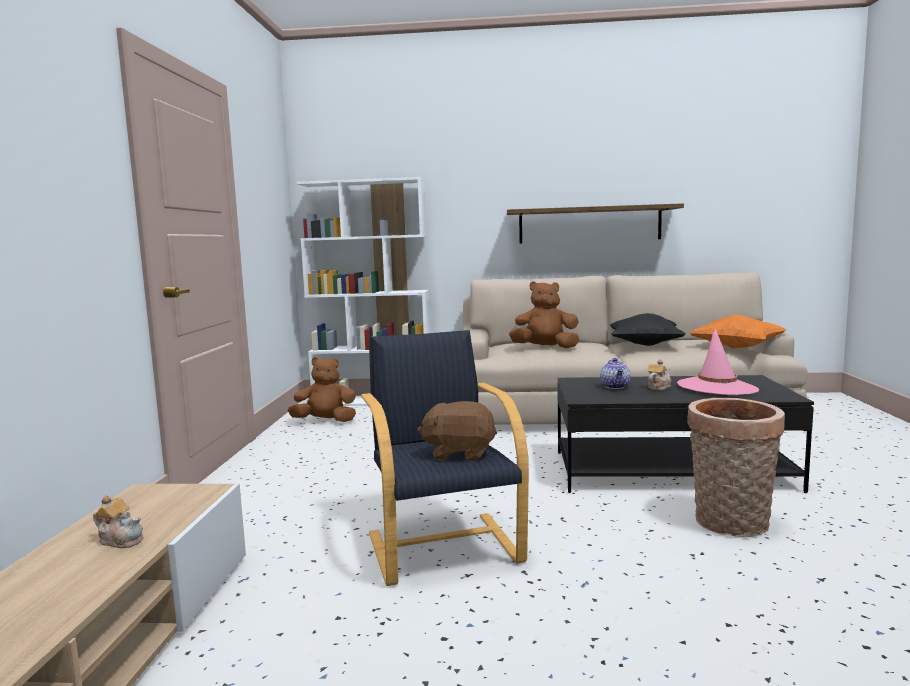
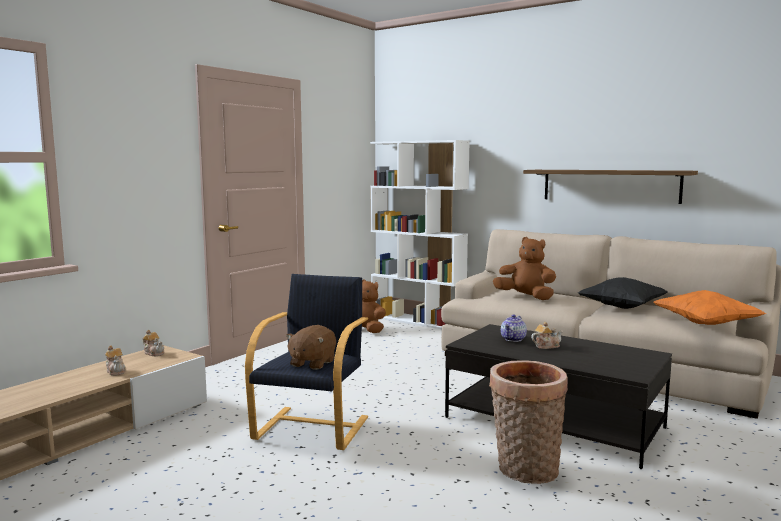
camera: 30 degrees right, 0 degrees up
brown plush toy [417,401,497,461] -> brown plush toy turned 105 degrees counterclockwise [286,325,336,370]
pink hat [677,329,759,395] -> none
none -> teapot [143,330,164,356]

